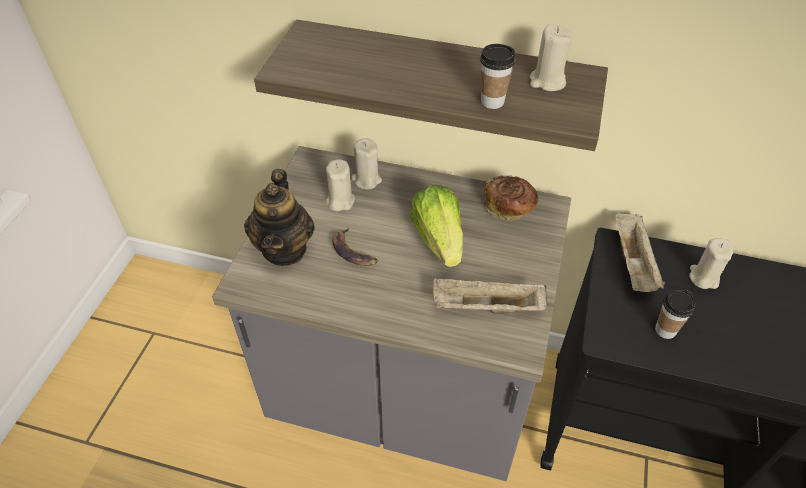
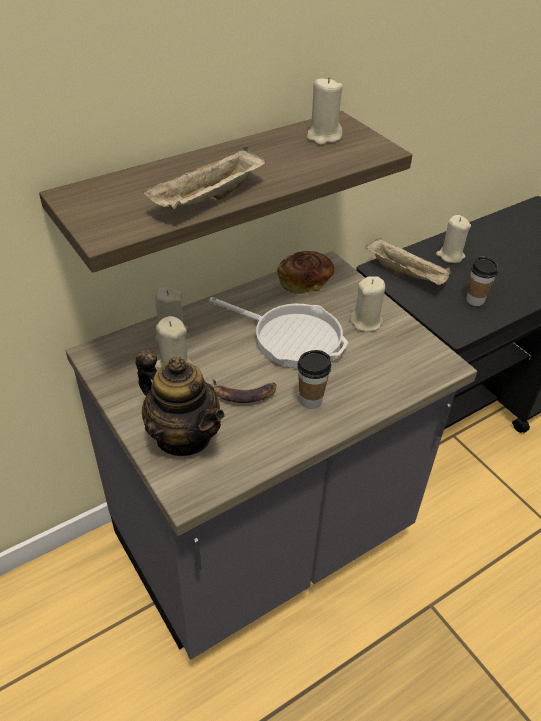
camera: 50 degrees left, 5 degrees down
lettuce [410,185,463,267] -> frying pan [209,297,348,368]
beige tray [433,278,548,314] -> beige tray moved to [143,147,266,209]
cup [480,44,515,109] -> cup moved to [297,350,331,409]
none -> beige candle [350,276,385,332]

